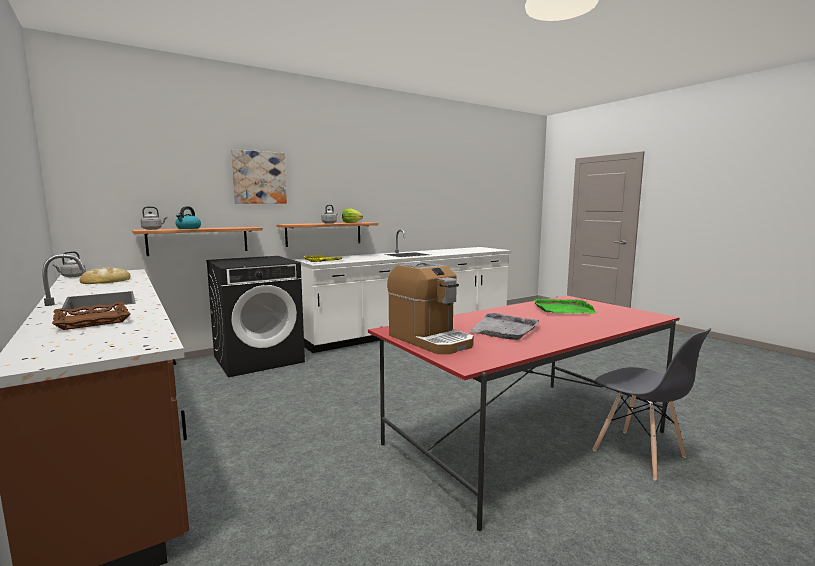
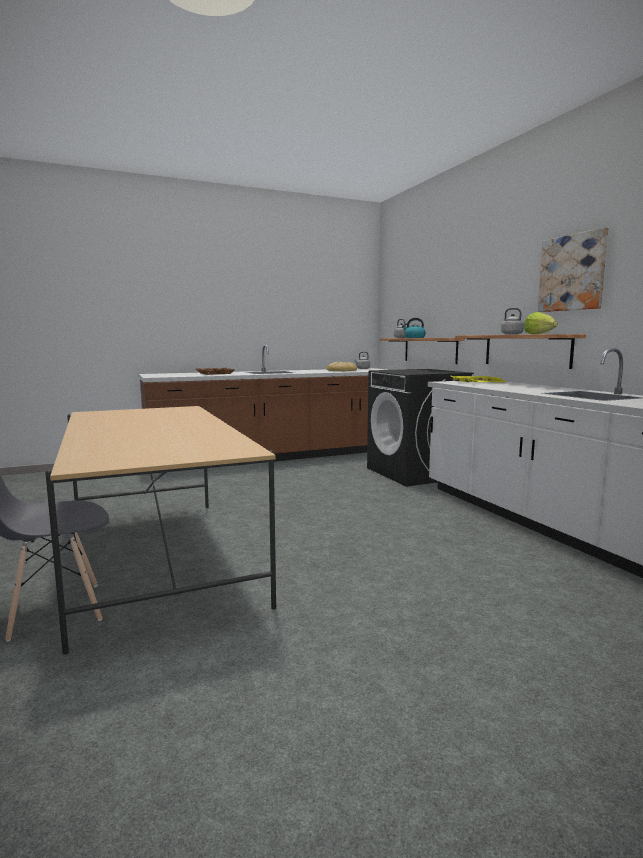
camera: 100 degrees right, 0 degrees up
picture [231,149,287,204] -> picture moved to [538,227,608,312]
red dining table [368,295,679,531] -> beige dining table [45,406,276,655]
coffee machine [387,262,474,354] -> none
grey tray [469,313,540,340] -> none
green tray [534,298,597,314] -> none

